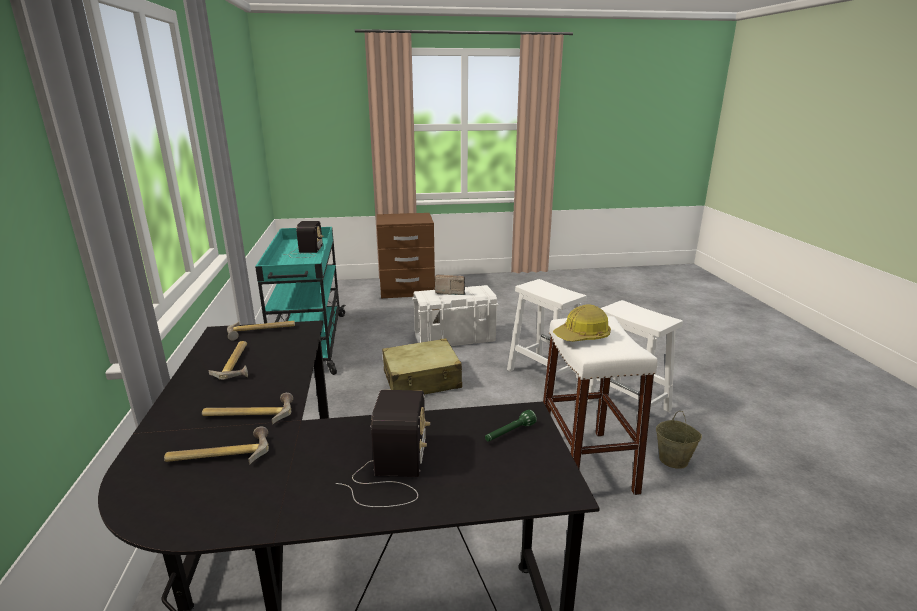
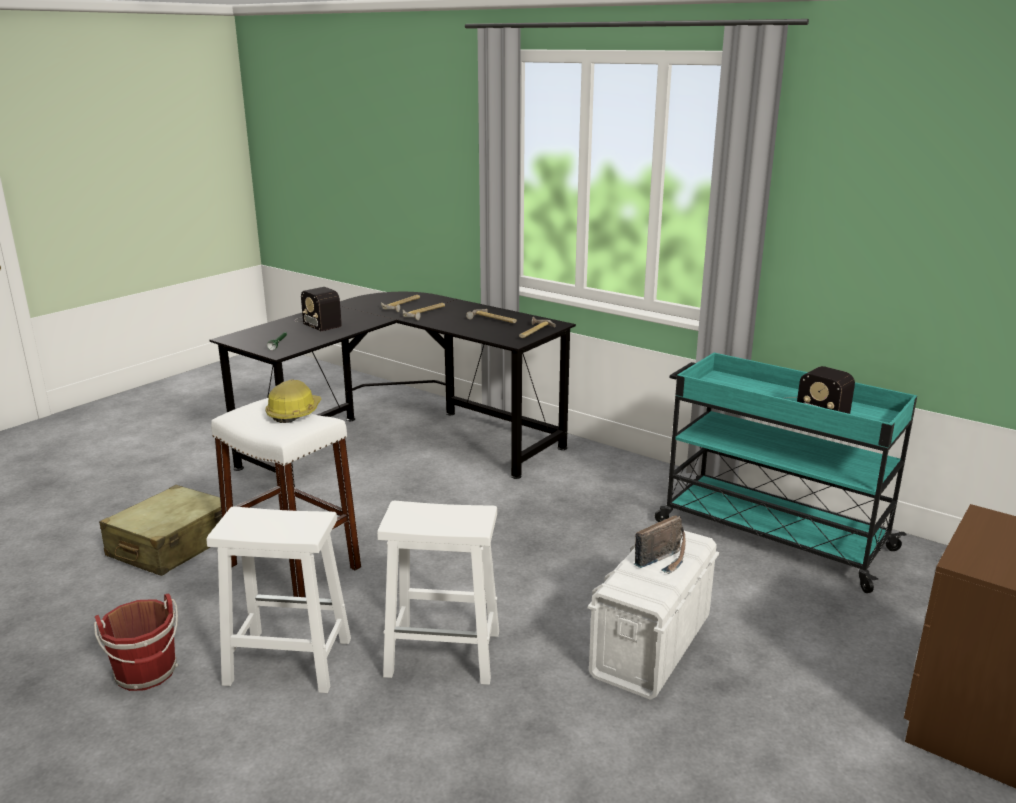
camera: 135 degrees right, 0 degrees up
beige suitcase [382,338,462,395] -> beige suitcase moved to [99,485,222,576]
beige bucket [656,411,702,469] -> none
none -> red bucket [94,593,178,691]

